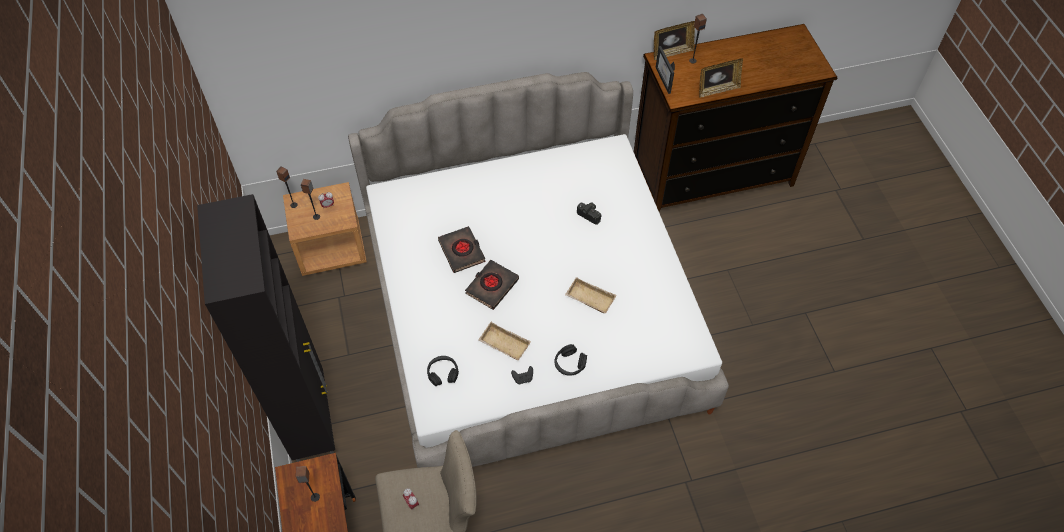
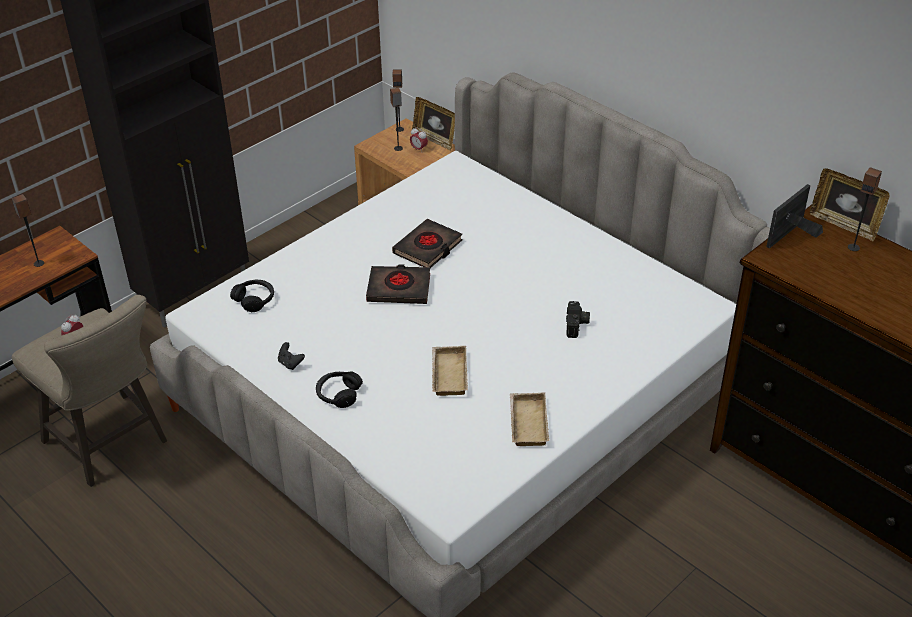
camera: 60 degrees right, 15 degrees down
beige tray [478,322,531,361] -> beige tray moved to [510,393,549,446]
picture frame [699,59,743,98] -> picture frame moved to [412,97,455,151]

